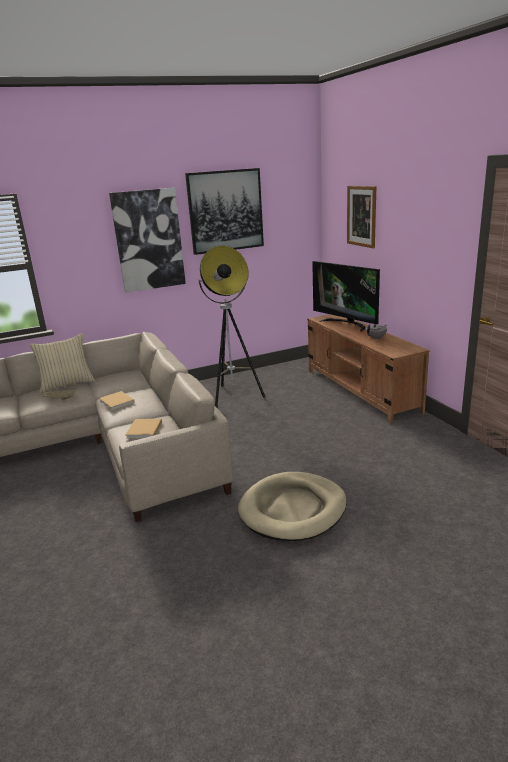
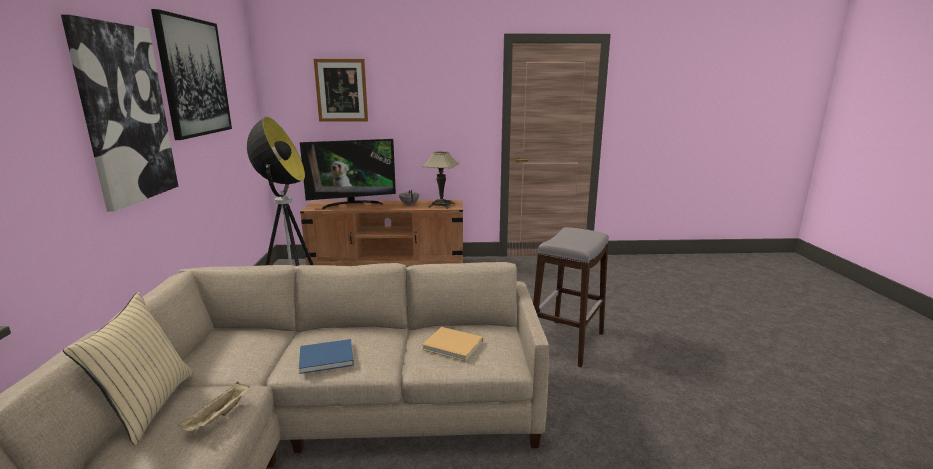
camera: 70 degrees left, 5 degrees down
beige book [99,391,135,411] -> blue book [299,339,354,374]
beige dog bed [238,472,347,541] -> grey stool [533,227,609,367]
none -> table lamp [422,151,460,209]

